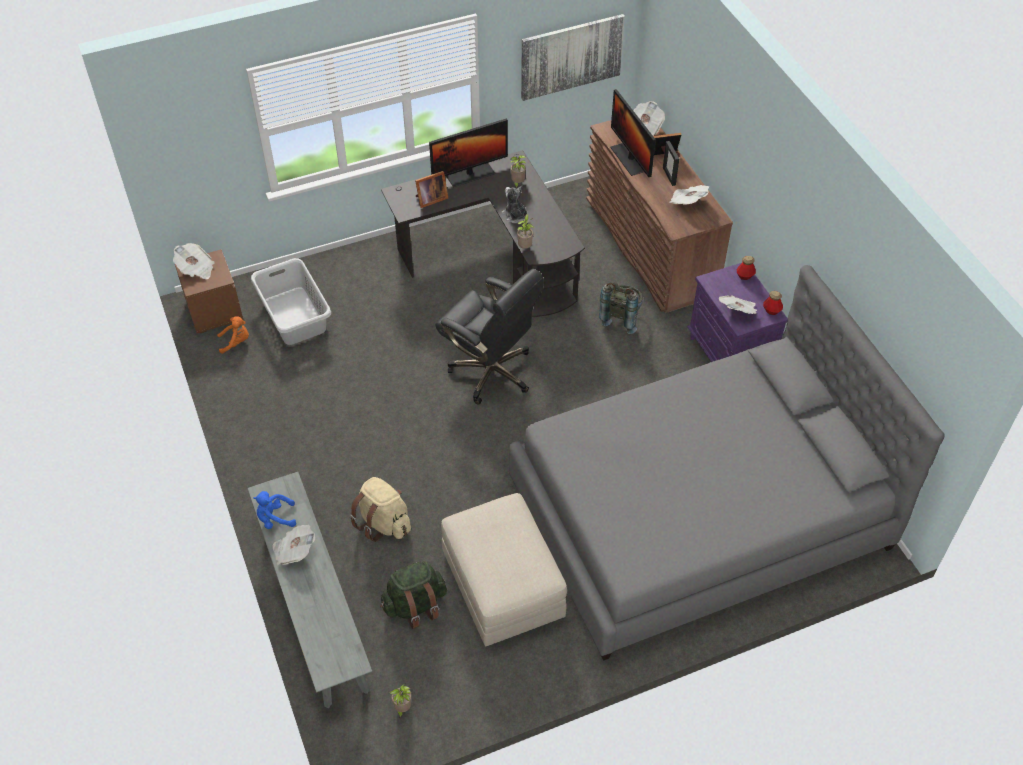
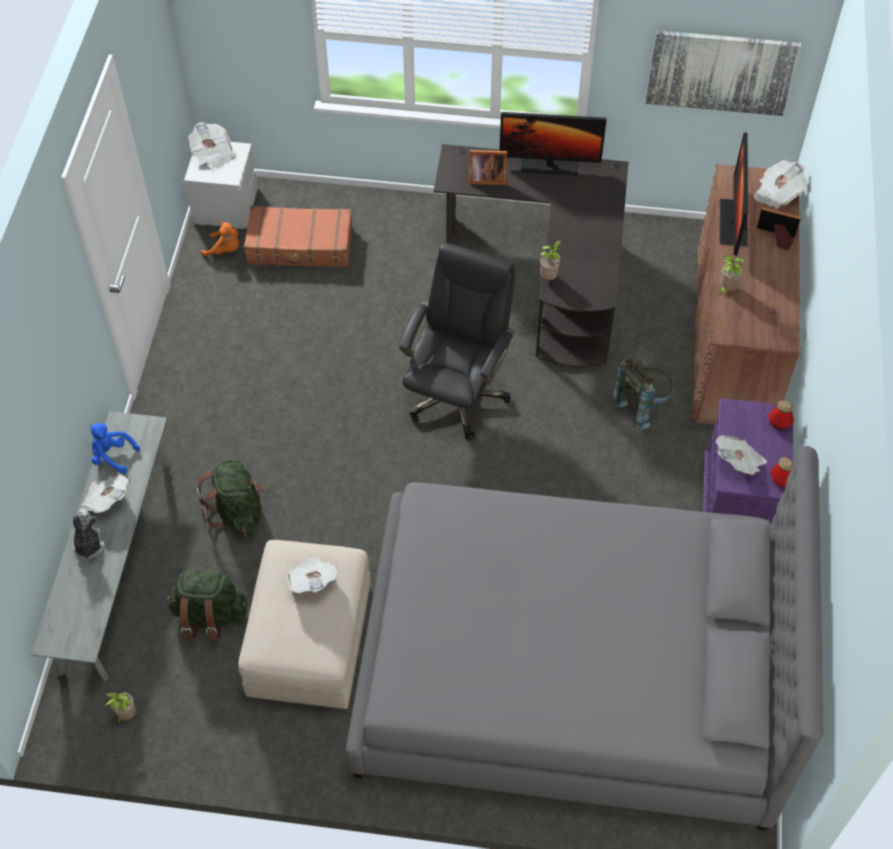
camera: 30 degrees right, 5 degrees up
brown nightstand [175,249,243,333] -> white nightstand [184,142,258,229]
grey laundry basket [251,258,331,345] -> brown suitcase [244,206,353,268]
beige backpack [350,477,411,542] -> green backpack [197,460,264,538]
black office chair [435,269,544,405] -> black office chair turned 135 degrees counterclockwise [399,242,516,440]
plush toy [501,186,527,223] -> plush toy moved to [73,508,105,561]
potted plant [510,155,526,188] -> potted plant moved to [720,256,745,295]
picture frame [663,141,679,186] -> none
newspaper [669,185,709,205] -> newspaper moved to [287,556,337,593]

